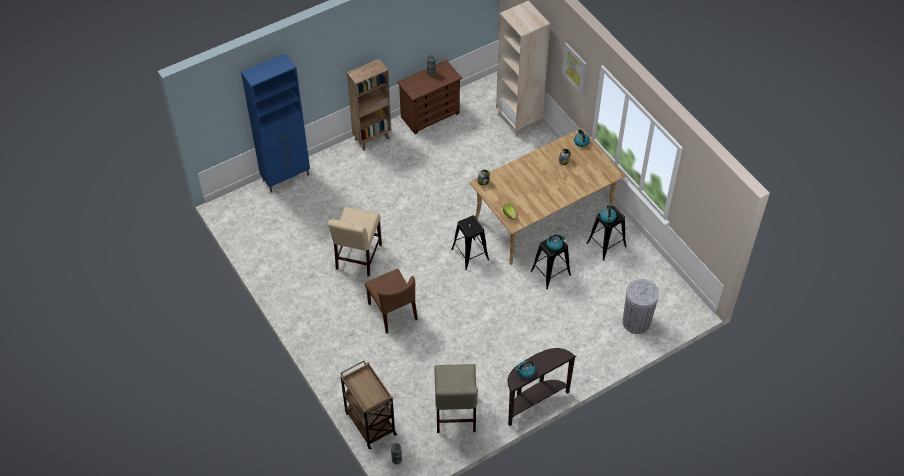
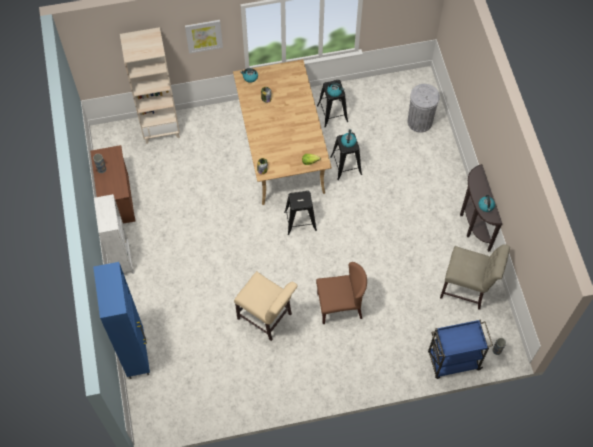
camera: 70 degrees left, 10 degrees up
brown cart [341,361,397,449] -> blue cart [428,319,493,379]
brown bookcase [347,59,392,151] -> white bookcase [94,194,135,274]

